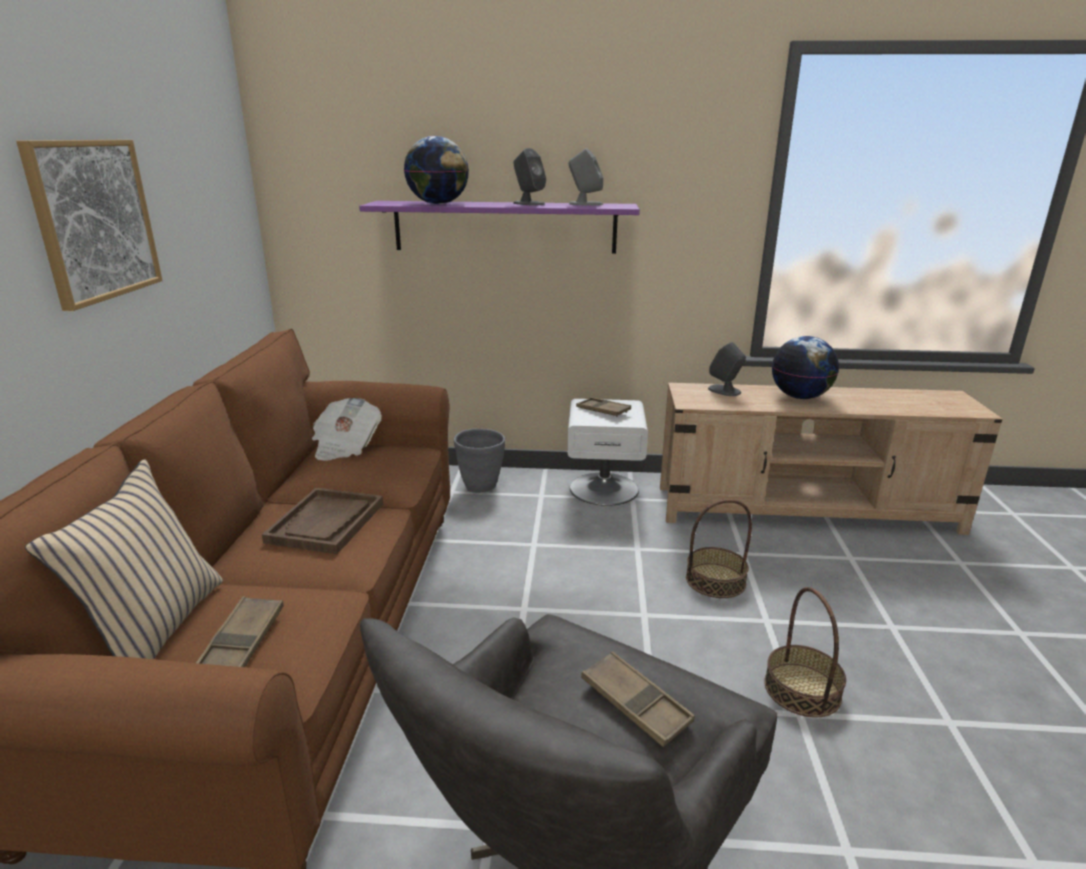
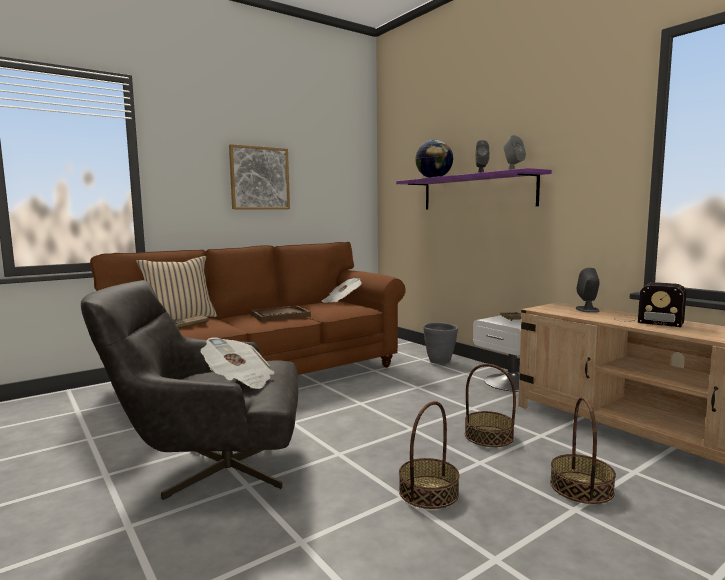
camera: 50 degrees right, 15 degrees down
brown tray [581,651,695,747] -> newspaper [201,337,274,389]
globe [772,336,839,399] -> radio [614,282,686,327]
none -> basket [550,397,616,504]

